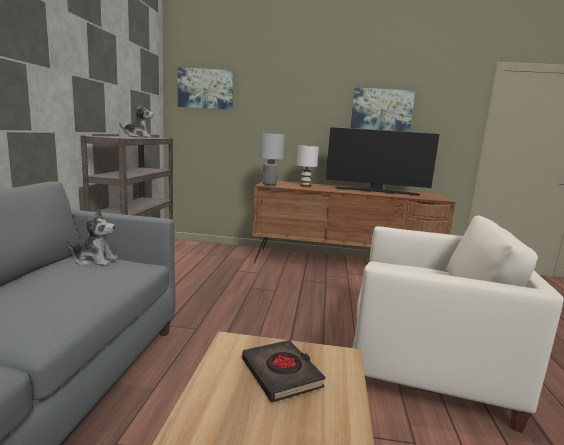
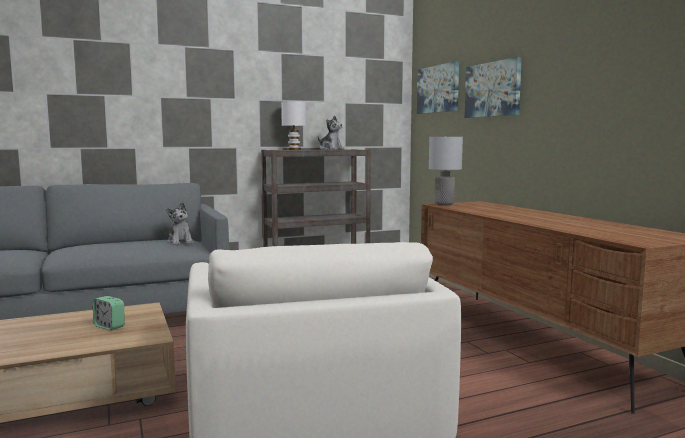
camera: 60 degrees right, 5 degrees down
black book [242,340,325,403] -> alarm clock [93,296,125,330]
white table lamp [297,145,319,187] -> white table lamp moved to [281,102,306,150]
television [326,127,440,196] -> none
picture [351,88,415,132] -> picture moved to [465,57,522,118]

